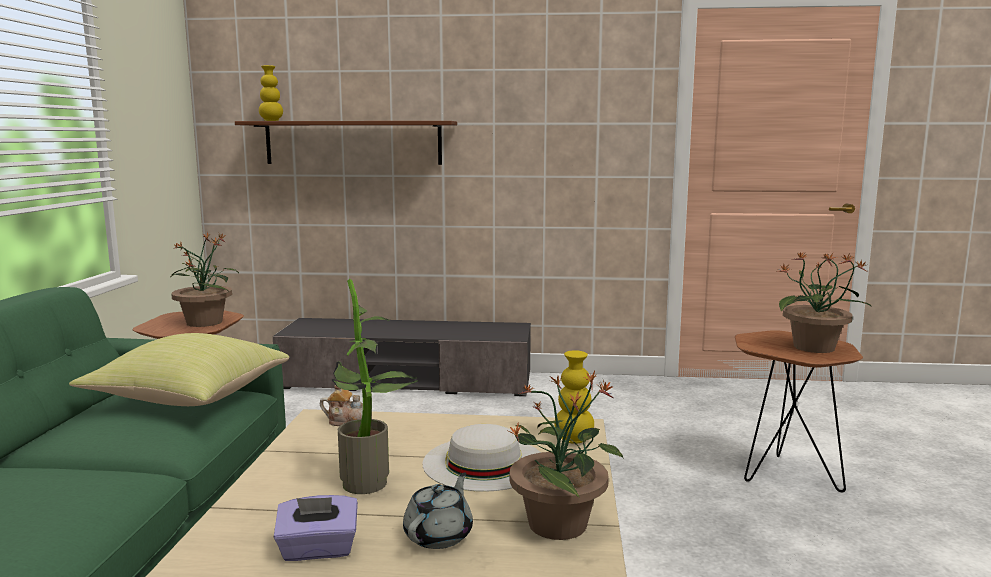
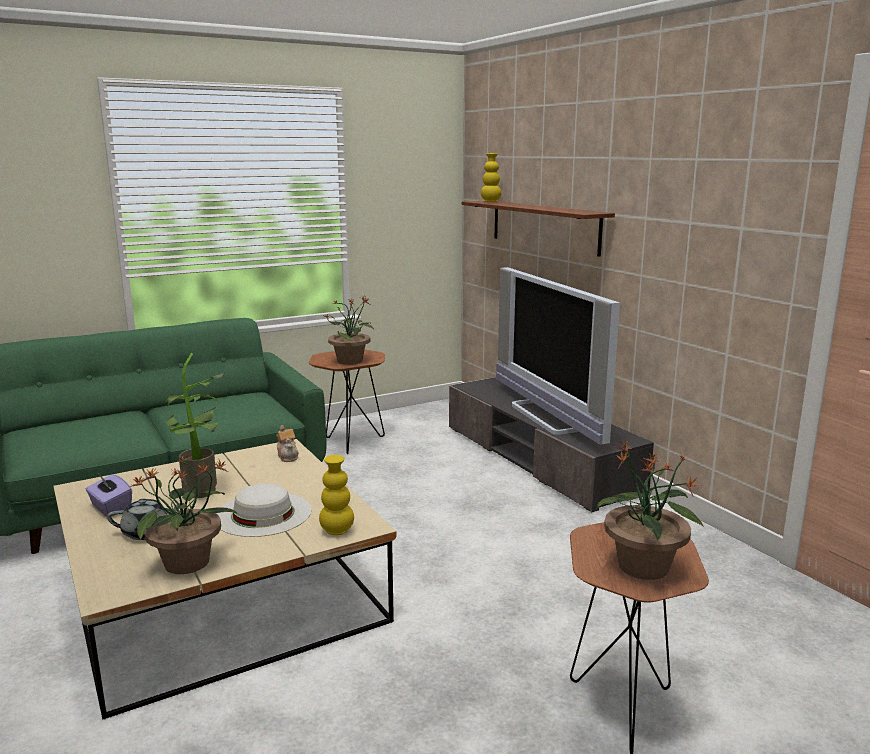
camera: 55 degrees right, 5 degrees up
yellow pillow [69,333,289,406] -> none
none -> television [496,267,620,445]

